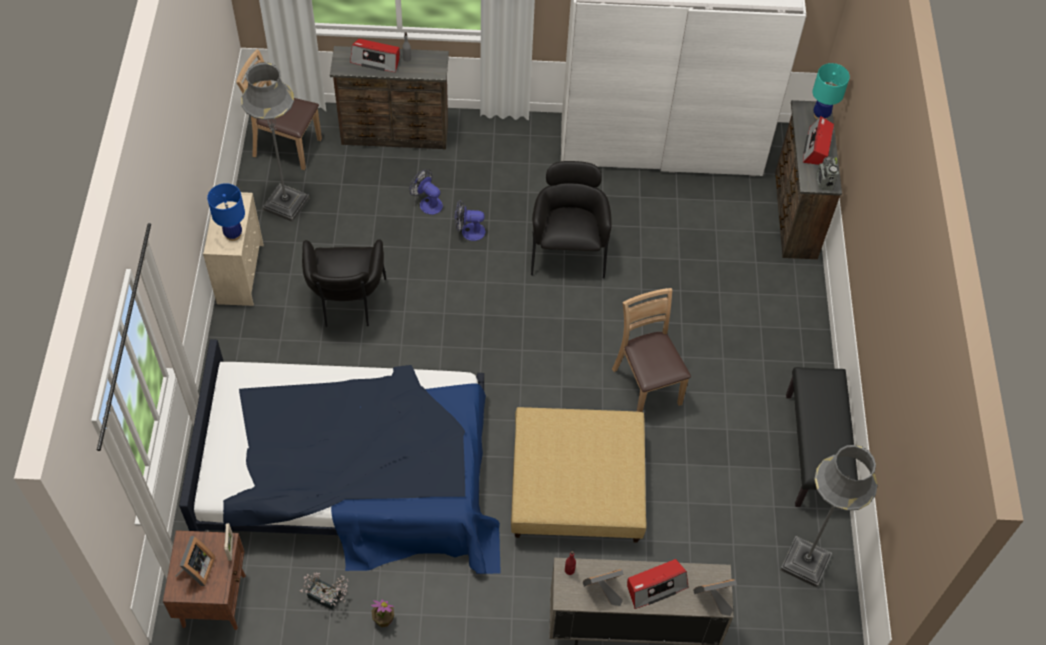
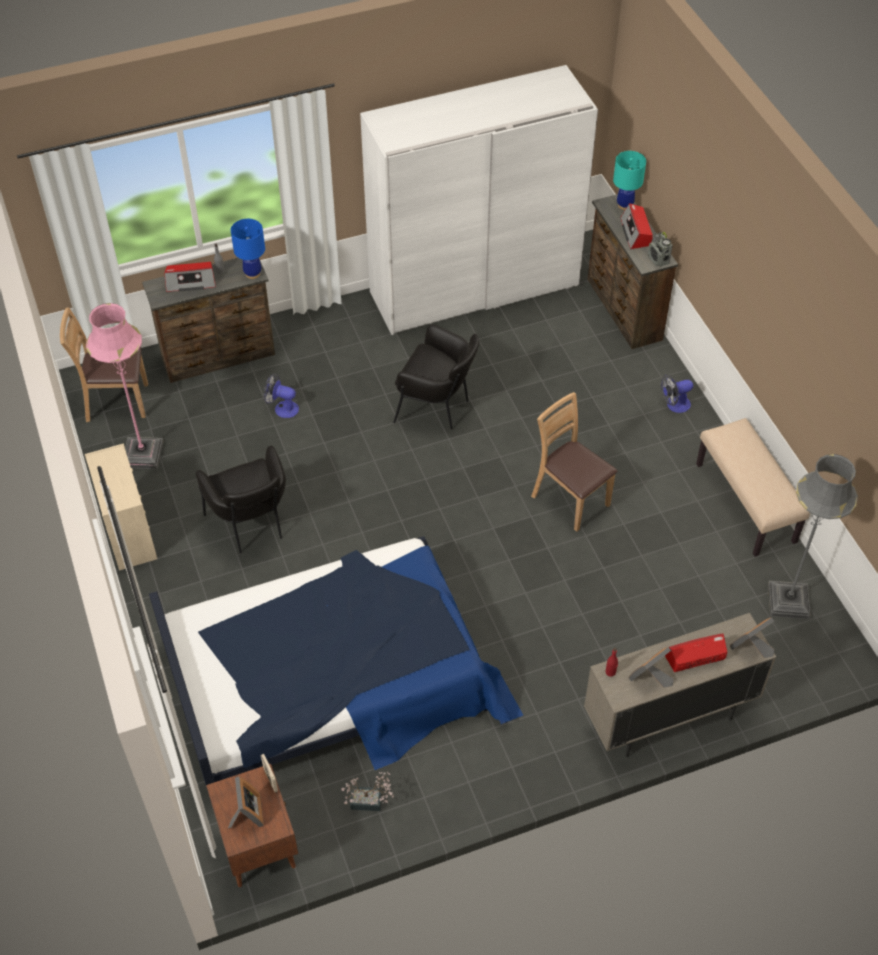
camera: 20 degrees left, 5 degrees down
blue table lamp [207,183,245,241] -> blue table lamp moved to [231,219,265,279]
grey floor lamp [241,62,309,222] -> pink floor lamp [86,303,164,469]
potted plant [371,599,394,627] -> none
fan [455,200,485,241] -> fan moved to [661,375,693,413]
beige ottoman [511,407,647,543] -> none
black armchair [531,161,611,279] -> black armchair turned 135 degrees clockwise [393,324,479,430]
radio [627,559,688,609] -> radio turned 150 degrees counterclockwise [665,633,727,672]
black bench [786,367,858,507] -> beige bench [696,418,810,557]

